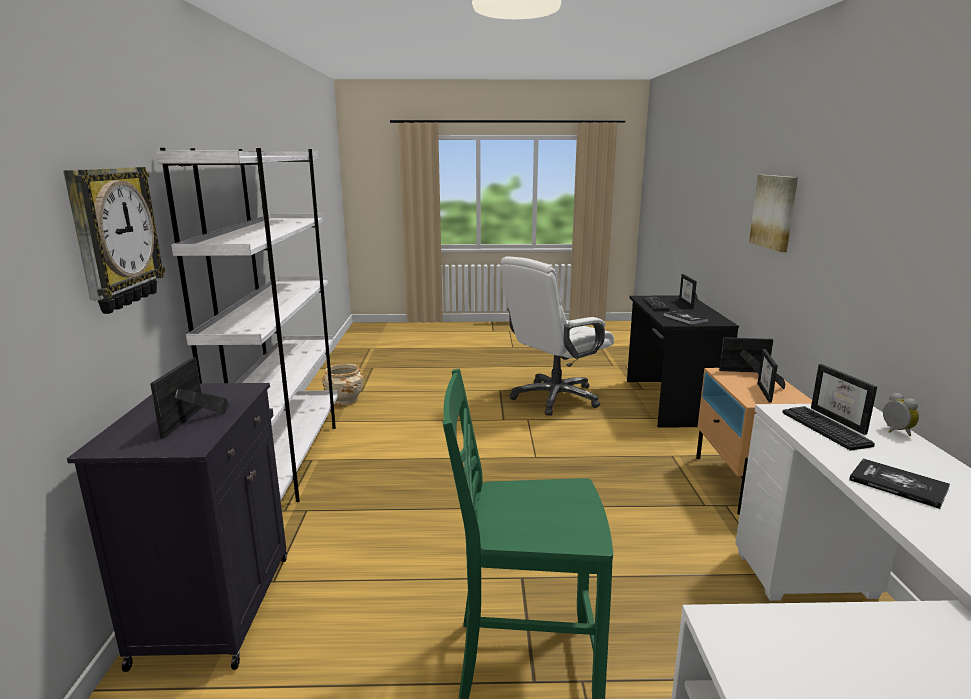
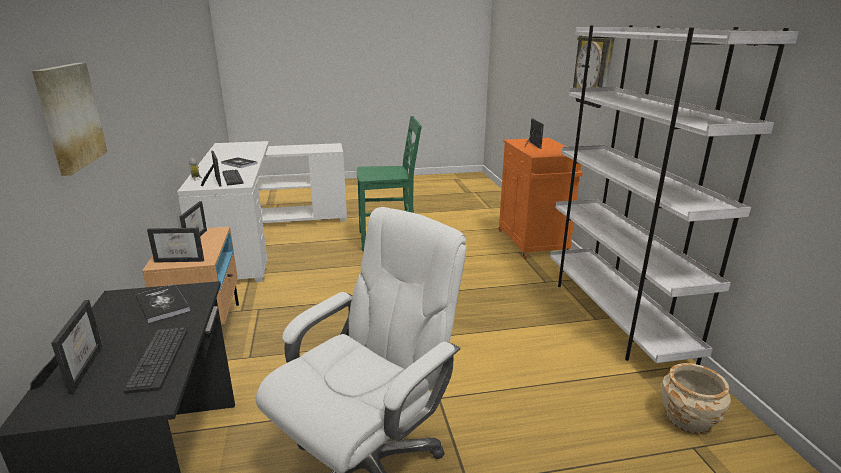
camera: 170 degrees right, 5 degrees up
black cabinet [67,383,287,672] -> orange cabinet [499,138,583,259]

